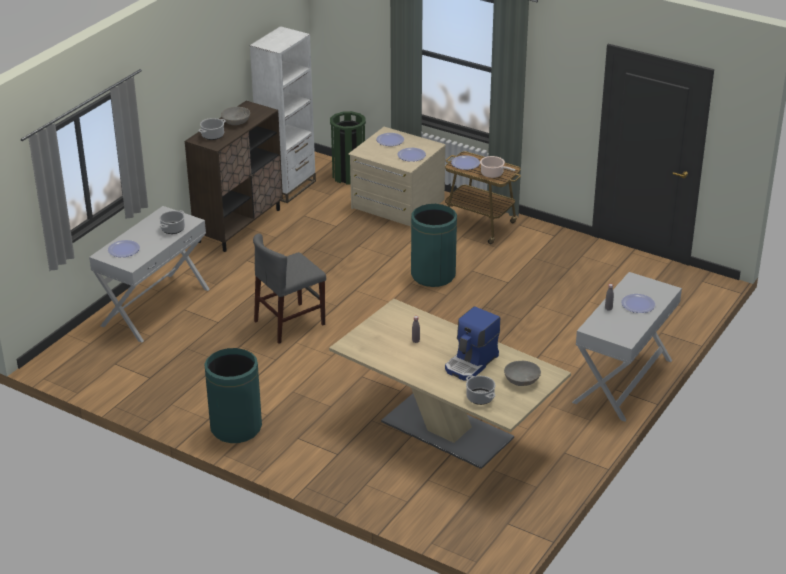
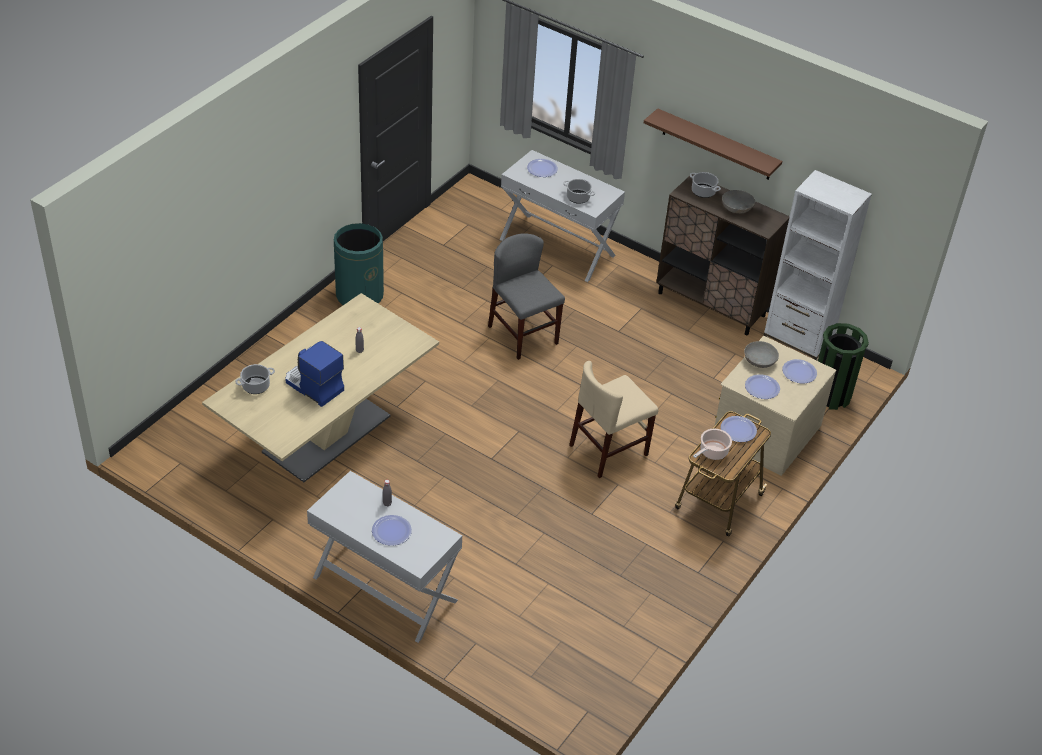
camera: 90 degrees right, 10 degrees up
green trash can [411,204,457,287] -> beige chair [569,361,658,478]
grey bowl [504,361,541,386] -> grey bowl moved to [744,341,779,368]
none -> brown shelf [644,108,782,180]

